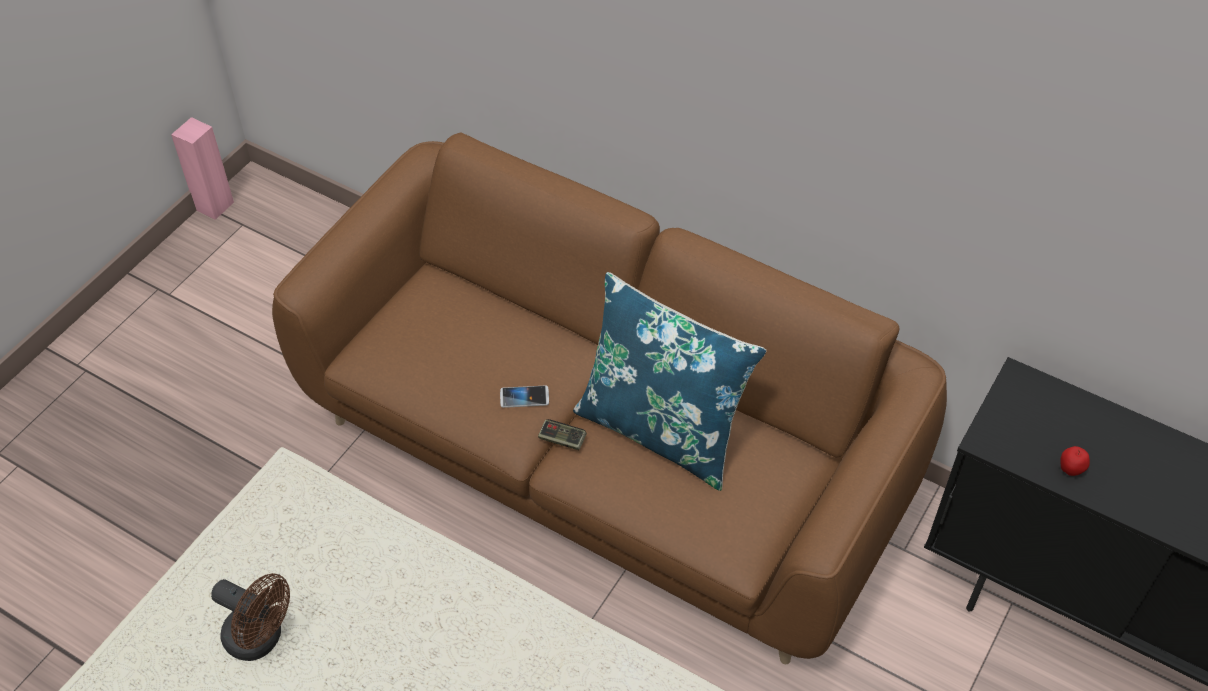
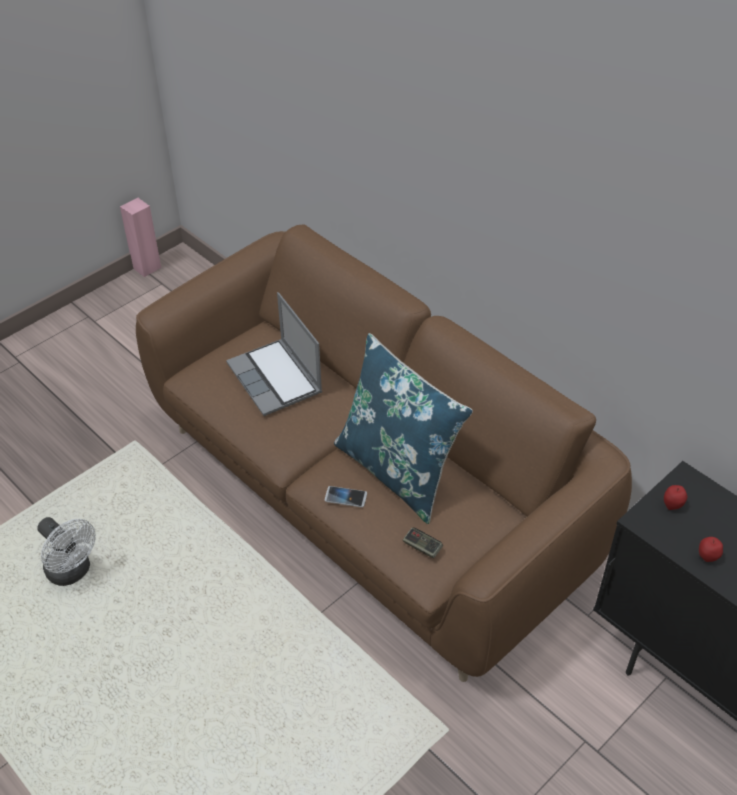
camera: 15 degrees right, 5 degrees down
brown fan [211,573,290,661] -> white fan [37,517,96,586]
phone [500,386,549,408] -> phone moved to [325,486,367,507]
game controller [538,419,587,450] -> game controller moved to [403,527,443,559]
none -> laptop [226,292,322,416]
none -> apple [664,485,687,510]

